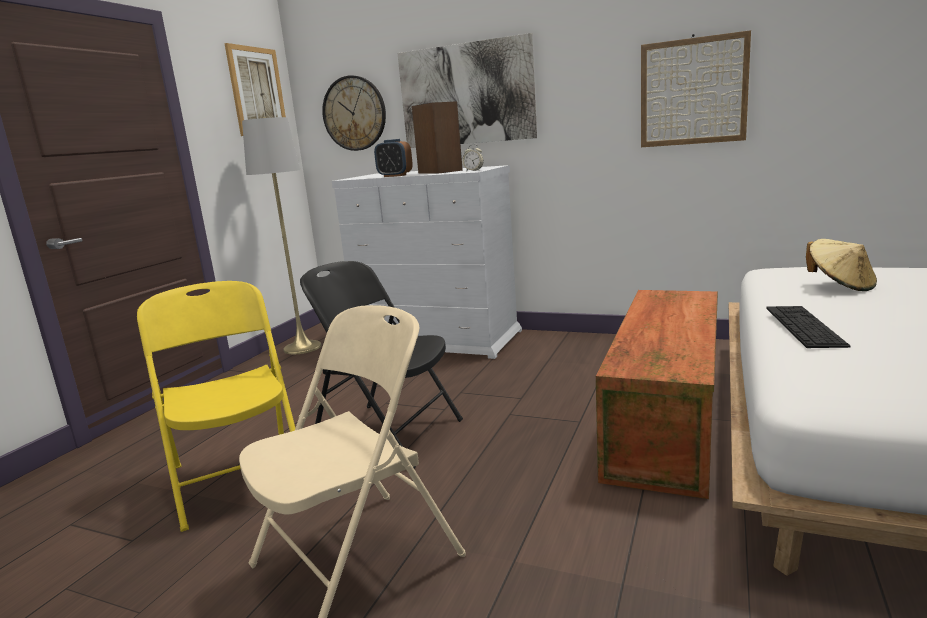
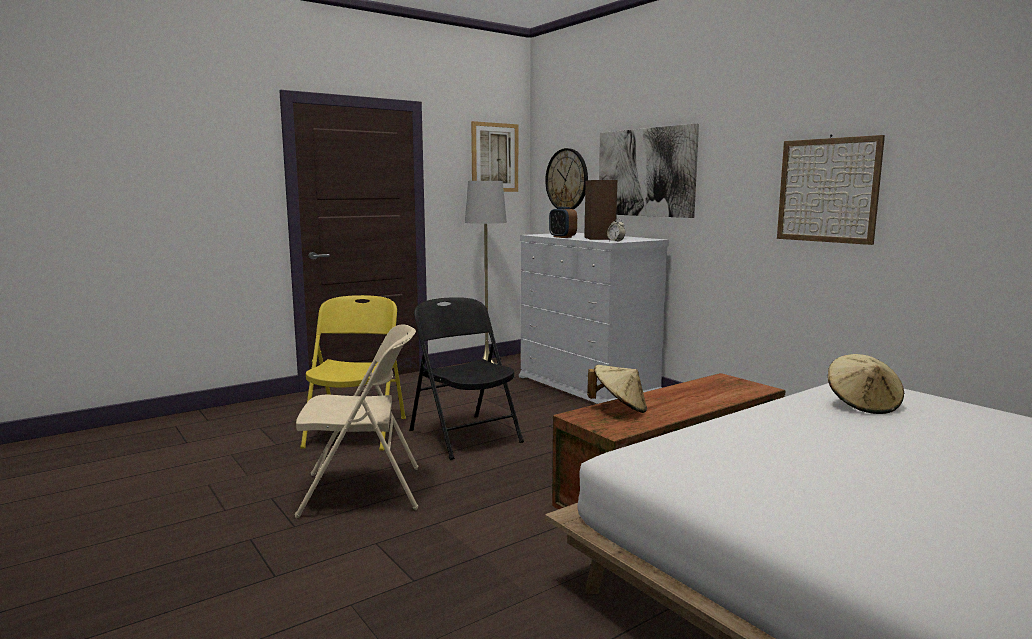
camera: 30 degrees right, 5 degrees down
keyboard [766,306,851,348] -> none
none -> beige hat [587,365,647,413]

